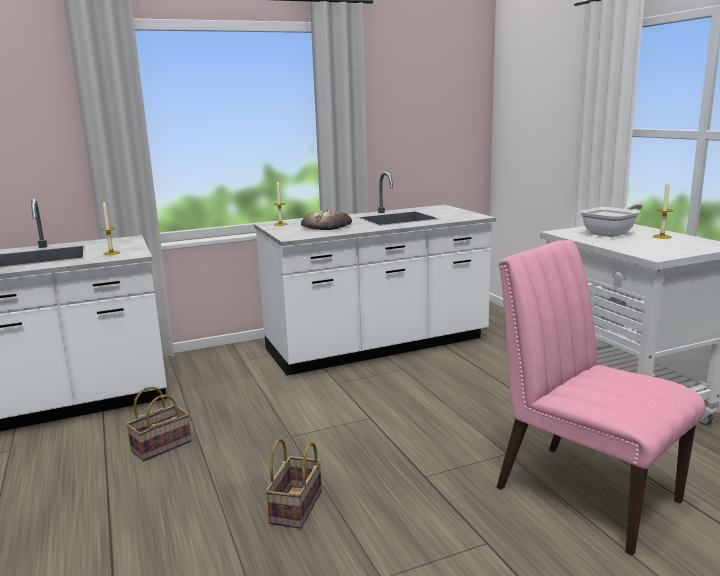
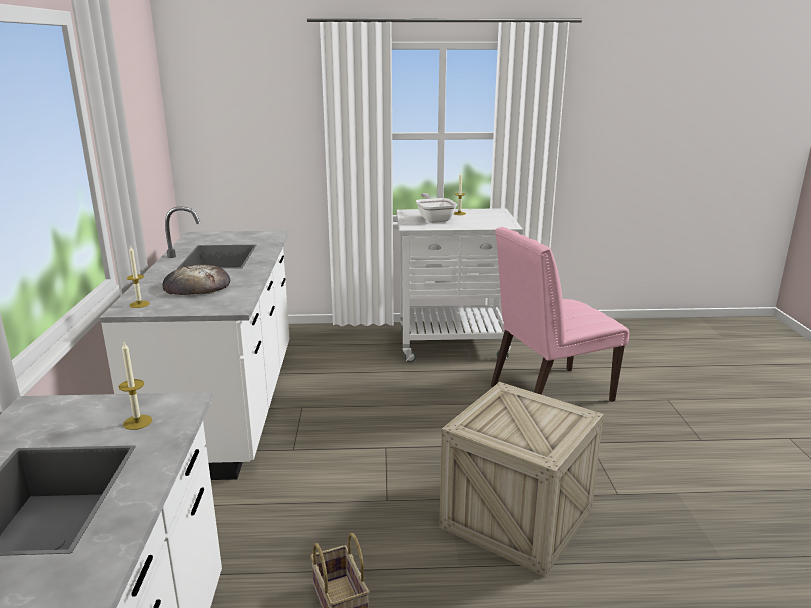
camera: 70 degrees left, 5 degrees up
basket [265,438,322,529] -> crate [439,382,604,577]

